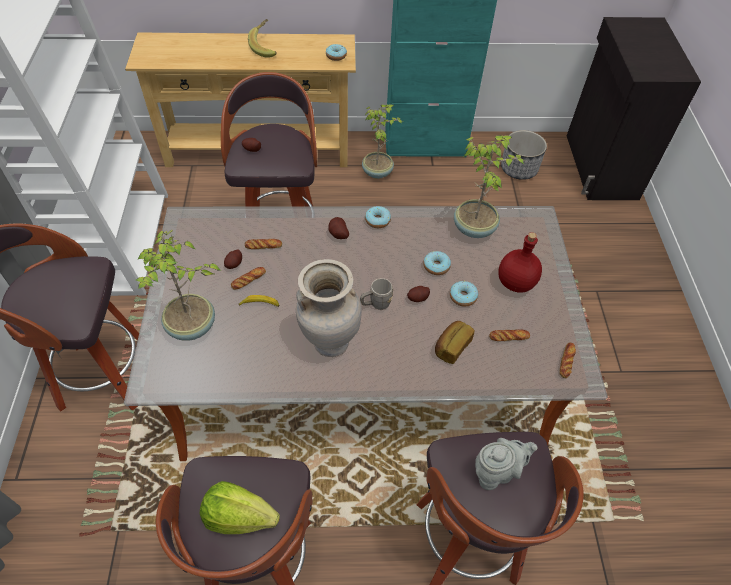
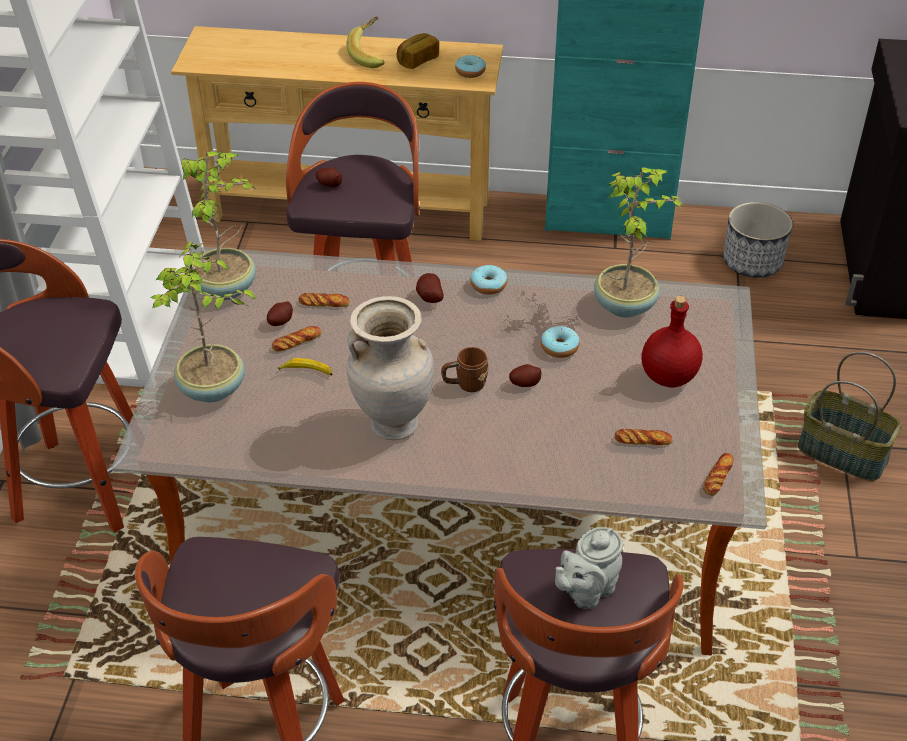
camera: 10 degrees right, 10 degrees down
lettuce [200,481,280,534] -> none
grey mug [360,278,393,310] -> brown mug [441,347,489,392]
potted plant [362,104,402,179] -> potted plant moved to [182,151,257,300]
bread [435,321,475,364] -> bread moved to [397,33,439,69]
donut [450,281,478,306] -> none
grey teapot [475,438,537,490] -> grey teapot turned 150 degrees clockwise [555,527,623,609]
none -> basket [798,352,902,481]

